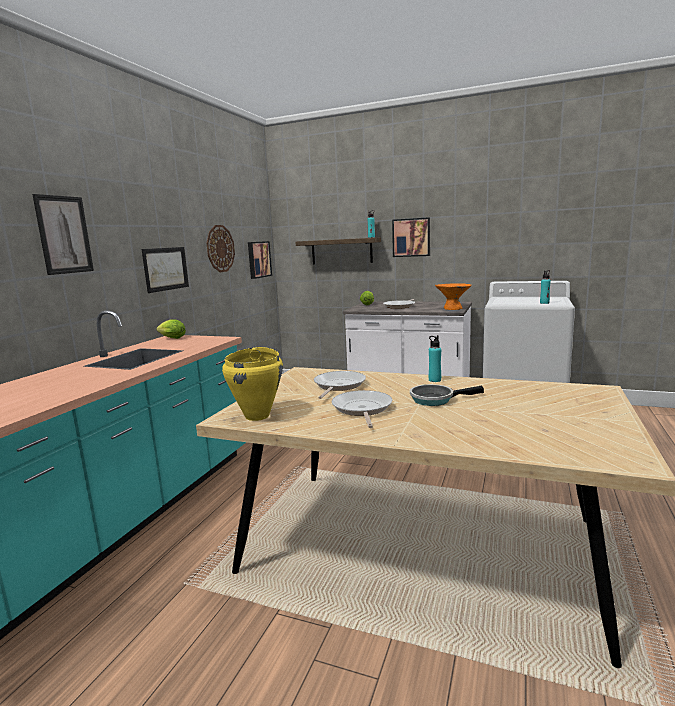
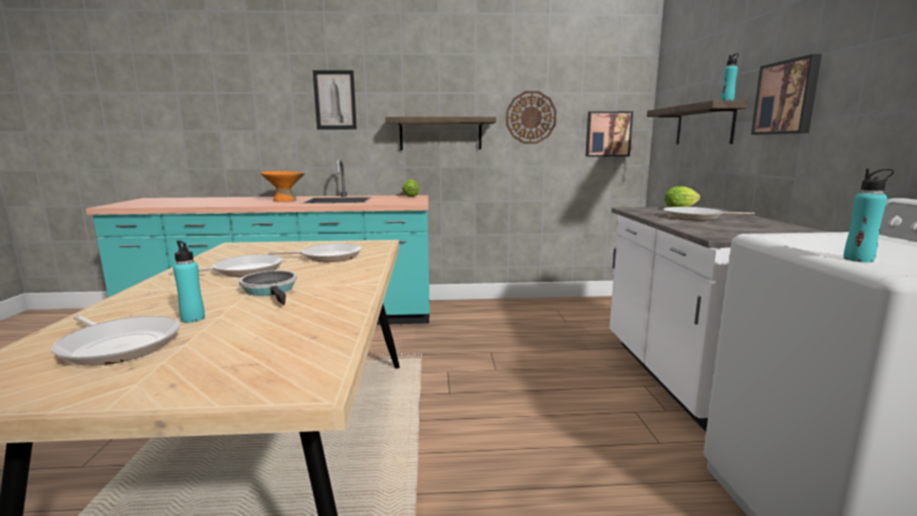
camera: 65 degrees right, 0 degrees up
picture [142,247,189,293] -> shelf [385,117,496,150]
yellow cooking pot [222,347,283,421] -> none
turquoise bottle [429,335,441,382] -> turquoise bottle moved to [173,240,205,323]
orange bowl [435,283,472,310] -> orange bowl moved to [260,171,304,202]
none -> frying pan [51,315,180,366]

